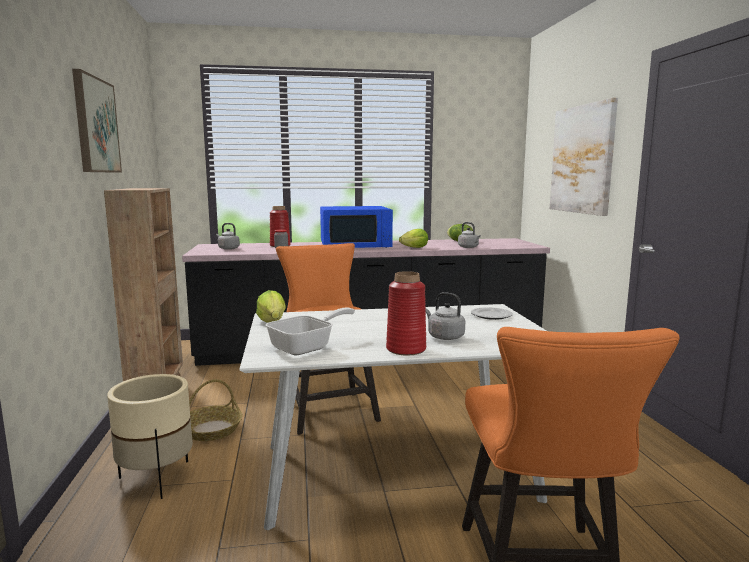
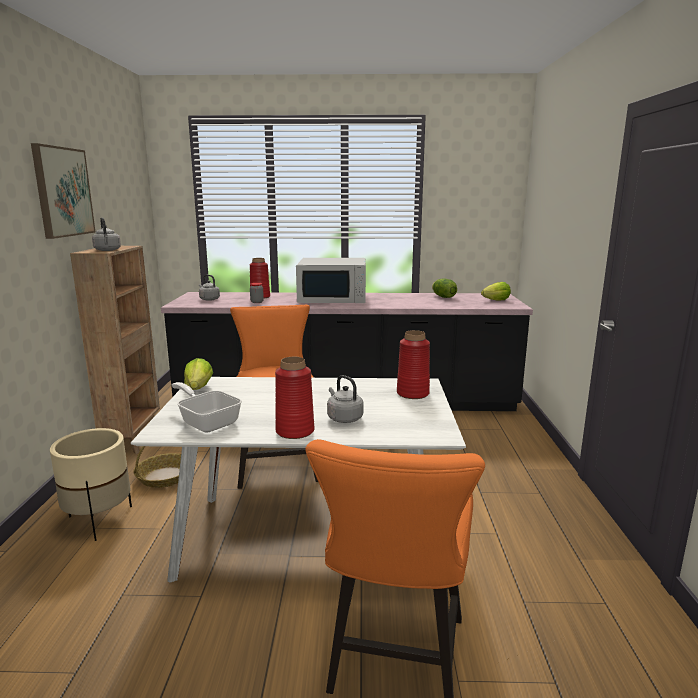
camera: 10 degrees right, 5 degrees up
frying pan [266,307,355,356] -> frying pan turned 105 degrees counterclockwise [172,382,242,433]
blue microwave [320,206,393,248] -> white microwave [296,258,366,303]
lettuce [399,229,428,248] -> lettuce moved to [481,282,511,301]
grey kettle [458,222,481,248] -> grey kettle moved to [92,218,121,251]
plate [471,307,513,320] -> red vase [397,330,430,399]
picture [550,98,618,216] -> none

